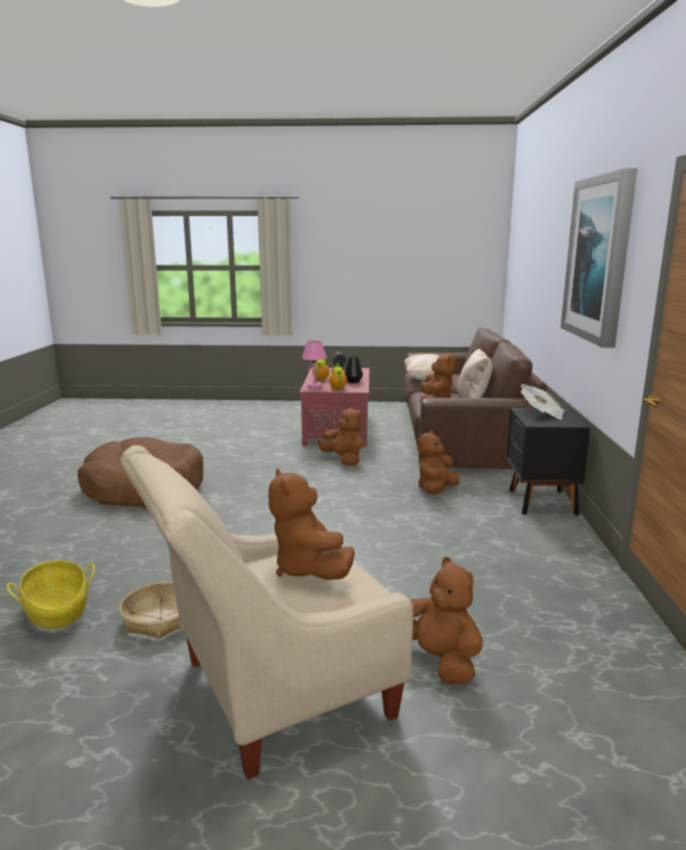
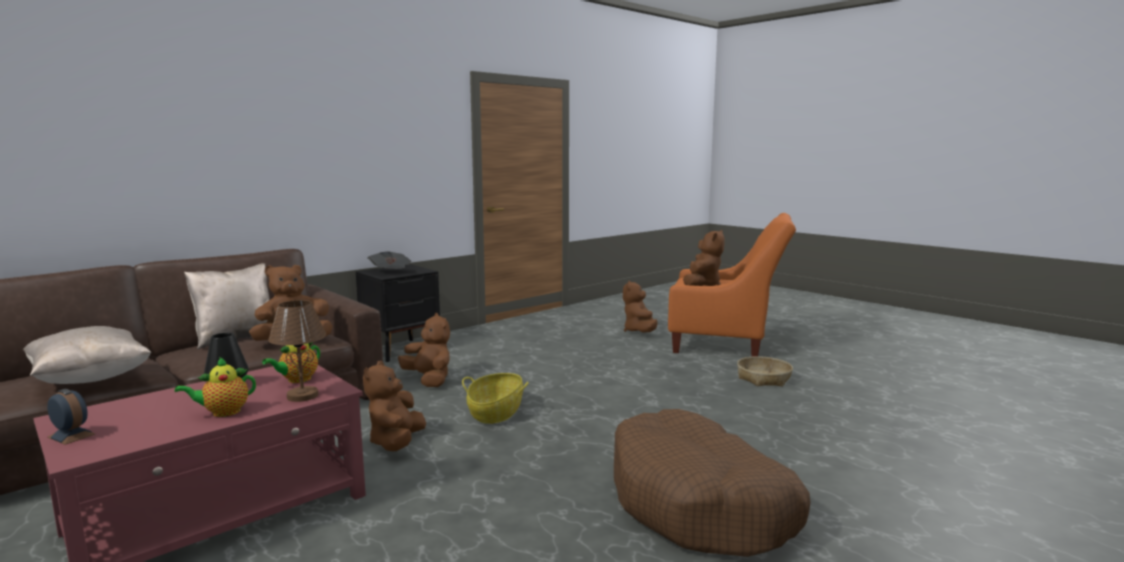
camera: 135 degrees left, 5 degrees down
basket [7,560,95,629] -> basket moved to [462,373,529,424]
beige armchair [120,445,413,780] -> orange armchair [668,213,796,357]
pink table lamp [302,341,327,388] -> brown table lamp [268,300,326,402]
brown plush toy [418,430,459,495] -> brown plush toy turned 120 degrees counterclockwise [398,313,450,387]
picture [561,168,637,348] -> none

